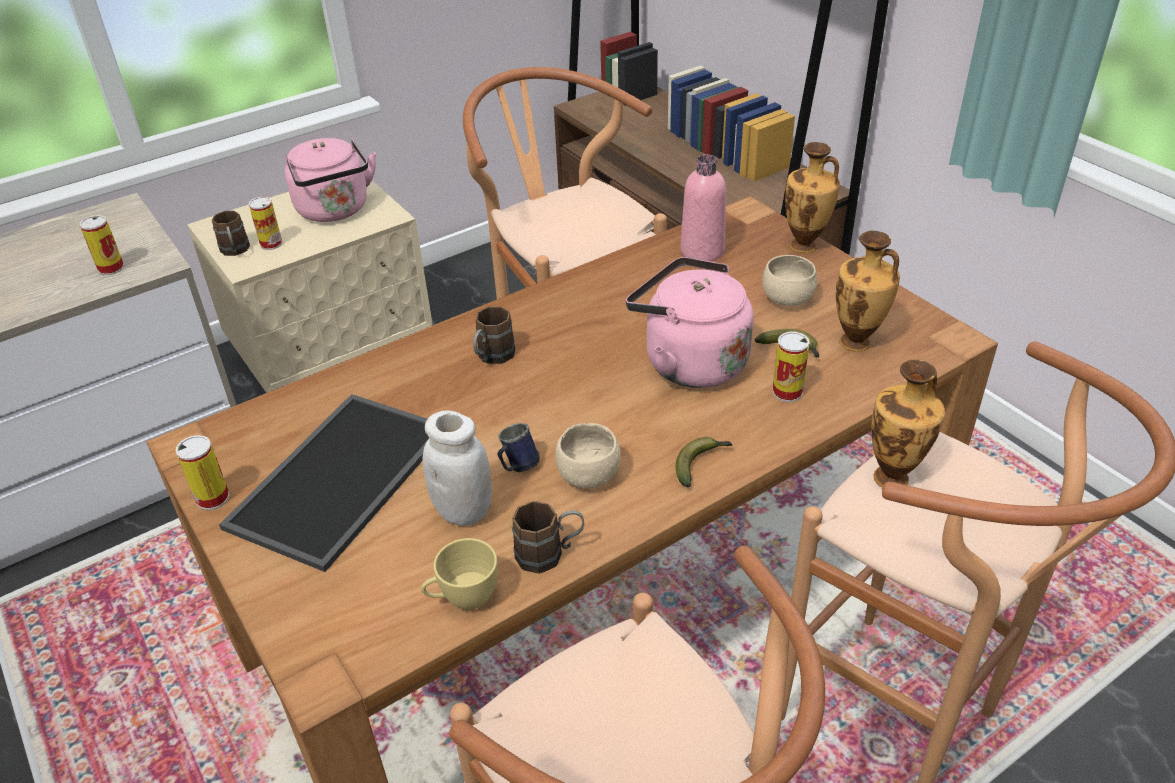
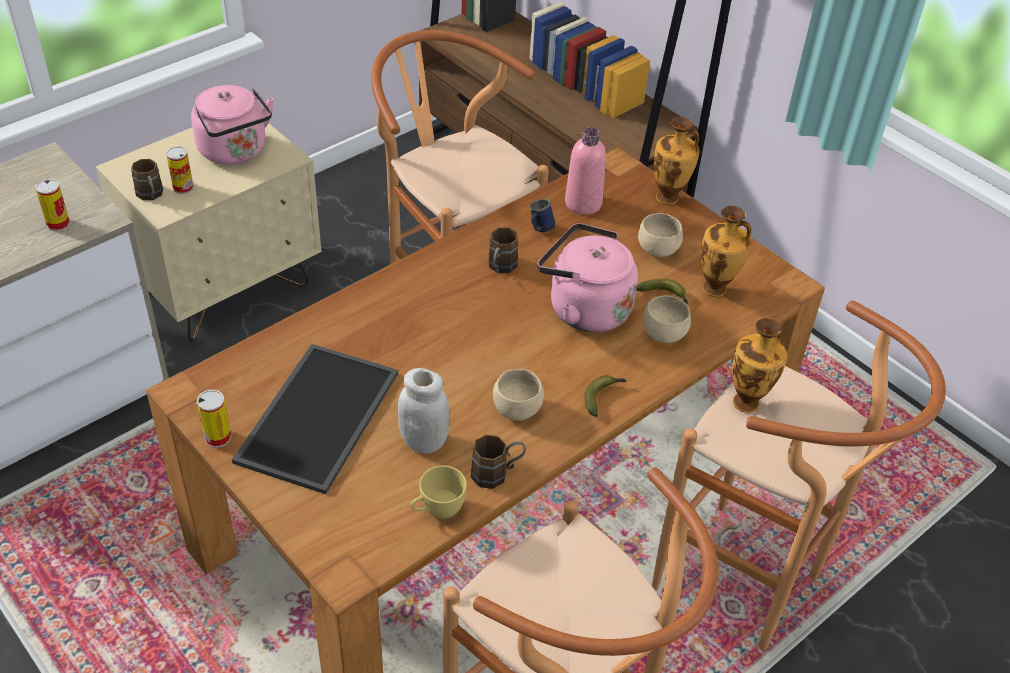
camera: 10 degrees left, 5 degrees up
brown mug [473,306,515,364] -> brown mug moved to [488,227,518,273]
blue mug [498,423,540,472] -> blue mug moved to [529,199,556,232]
can [772,332,810,402] -> beige bowl [643,295,691,343]

